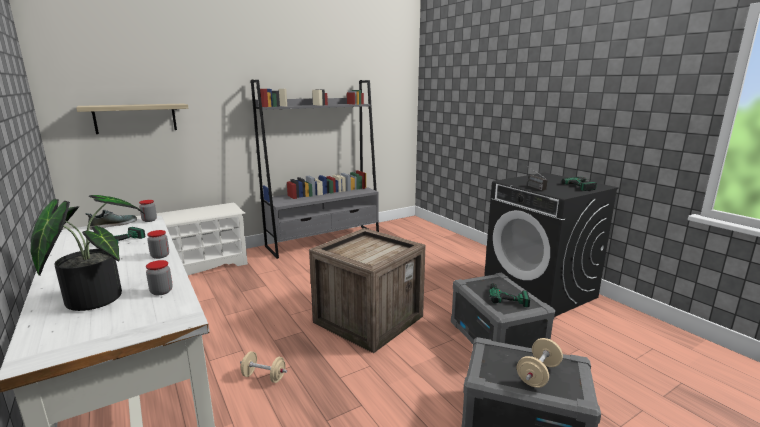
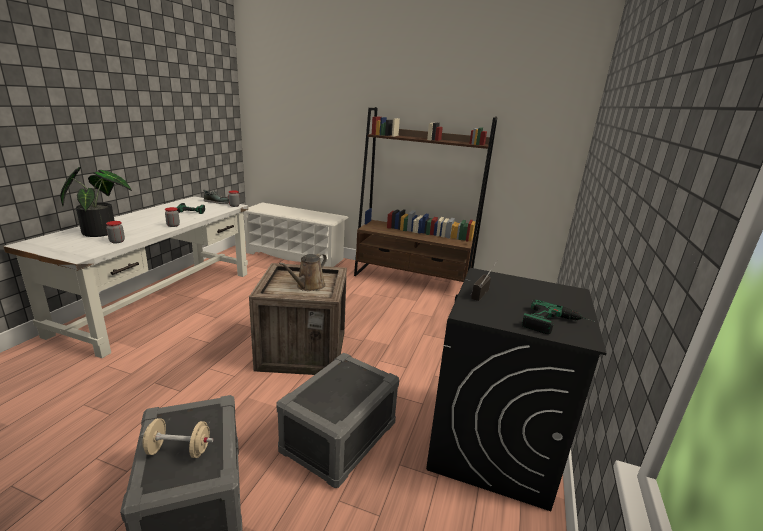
camera: 50 degrees right, 5 degrees up
shelf [76,104,189,134] -> none
beige dumbbell [240,351,287,383] -> none
grey bookcase [251,80,379,259] -> brown bookcase [354,107,497,282]
power drill [489,283,530,307] -> none
none -> brown watering can [279,253,327,291]

